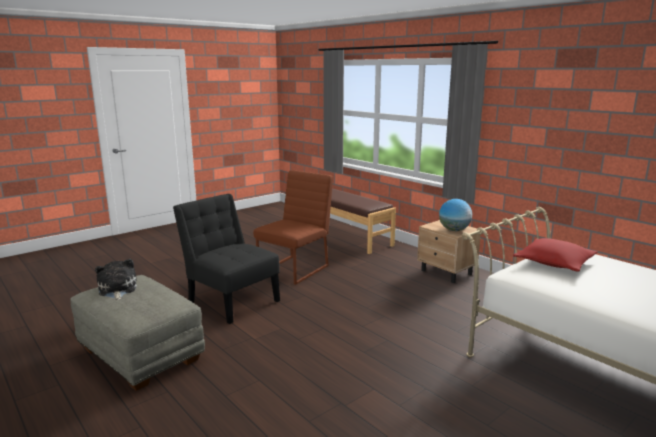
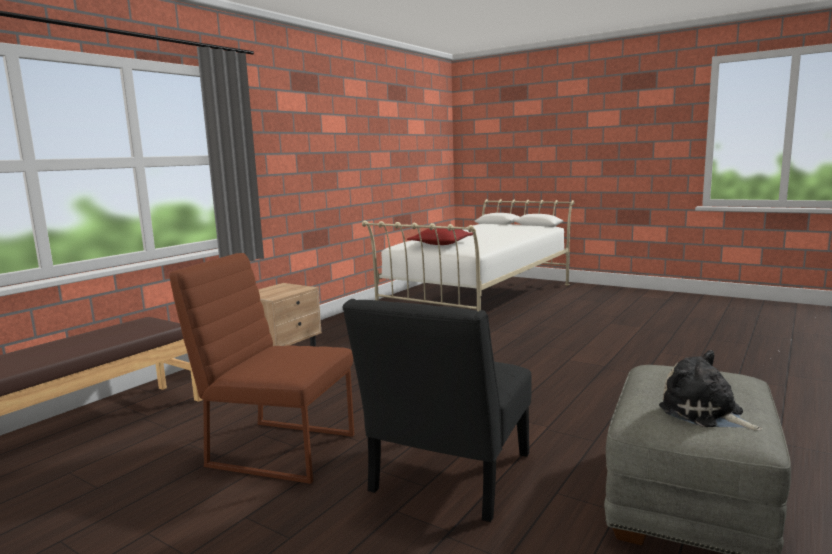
camera: 105 degrees left, 5 degrees down
plush toy [95,259,137,300] -> plush toy turned 90 degrees clockwise [659,350,763,431]
globe [439,199,472,231] -> none

